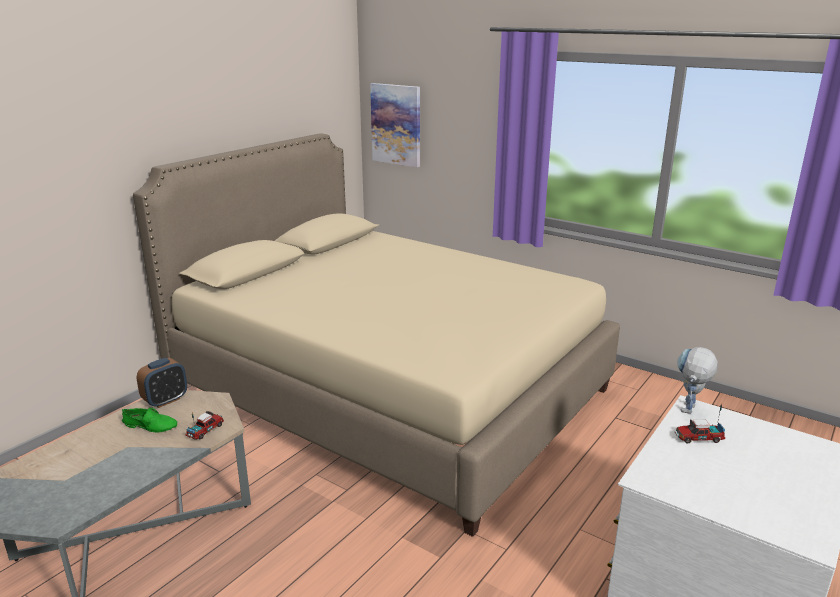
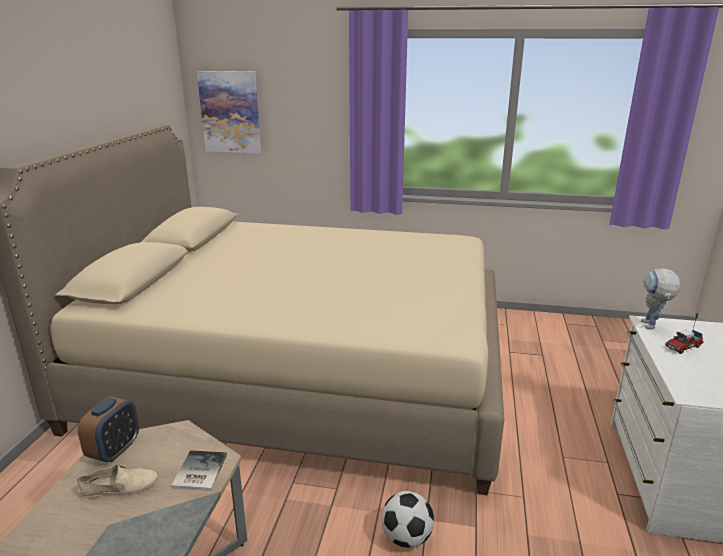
camera: 25 degrees left, 0 degrees up
green shoe [122,407,177,432] -> beige shoe [77,464,158,499]
toy truck [185,411,224,440] -> book [171,450,227,491]
none -> football [381,491,434,548]

